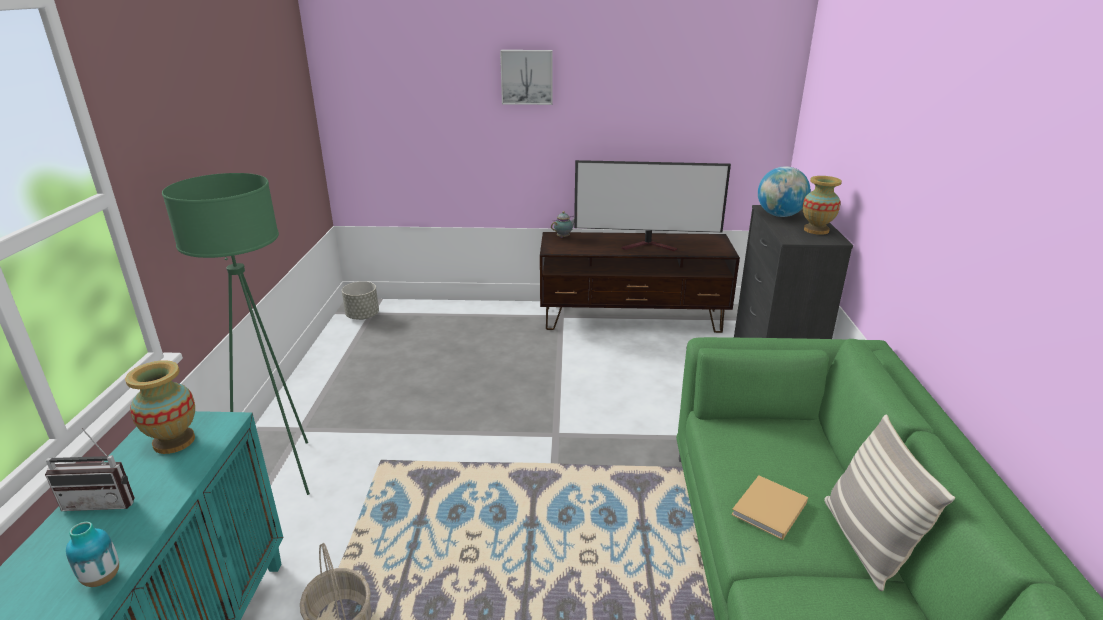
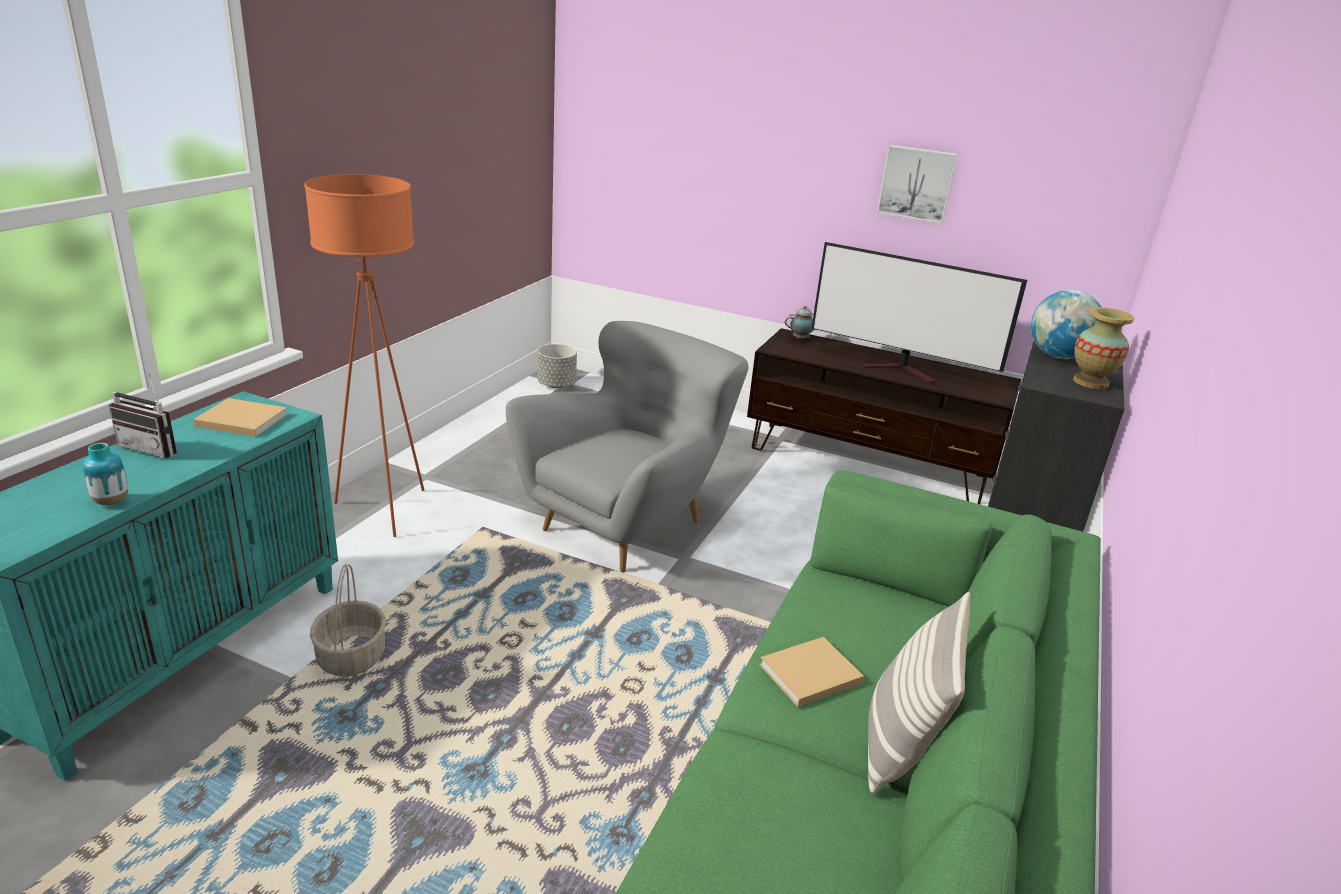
camera: 20 degrees right, 0 degrees up
vase [125,360,195,454] -> beige book [193,398,288,437]
green floor lamp [162,173,310,495] -> orange floor lamp [304,174,424,537]
picture [500,50,553,105] -> picture moved to [877,145,958,223]
none -> grey armchair [506,321,748,573]

